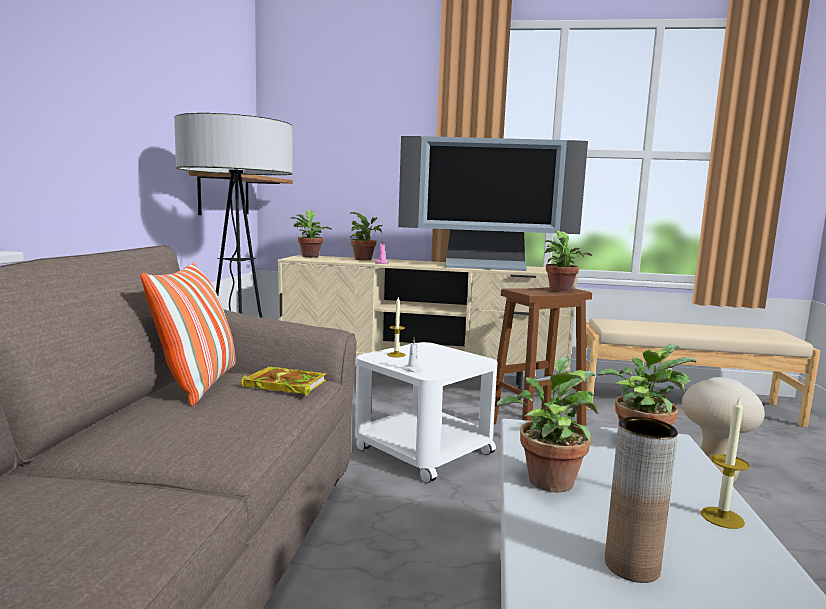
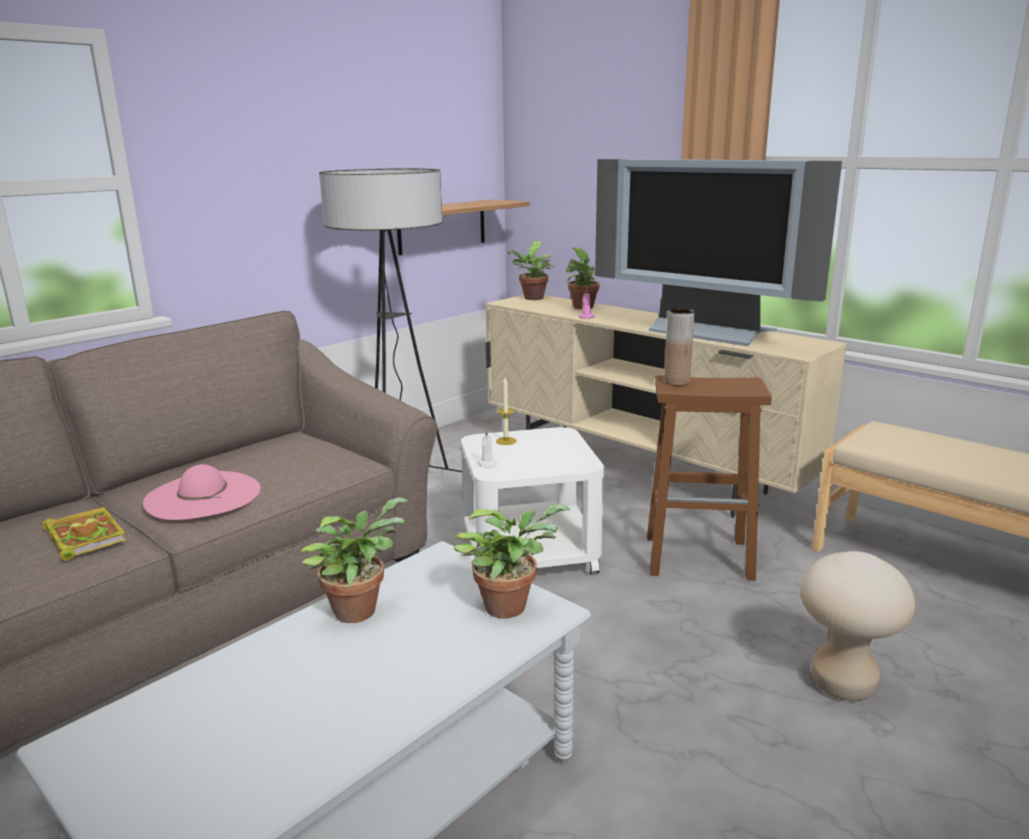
camera: 35 degrees right, 10 degrees up
pillow [140,262,236,406] -> none
book [241,367,326,396] -> book moved to [42,507,126,560]
potted plant [545,231,593,292] -> none
brown vase [605,417,678,583] -> brown vase moved to [664,308,695,386]
candle [701,396,750,529] -> none
none -> pink hat [143,464,261,520]

